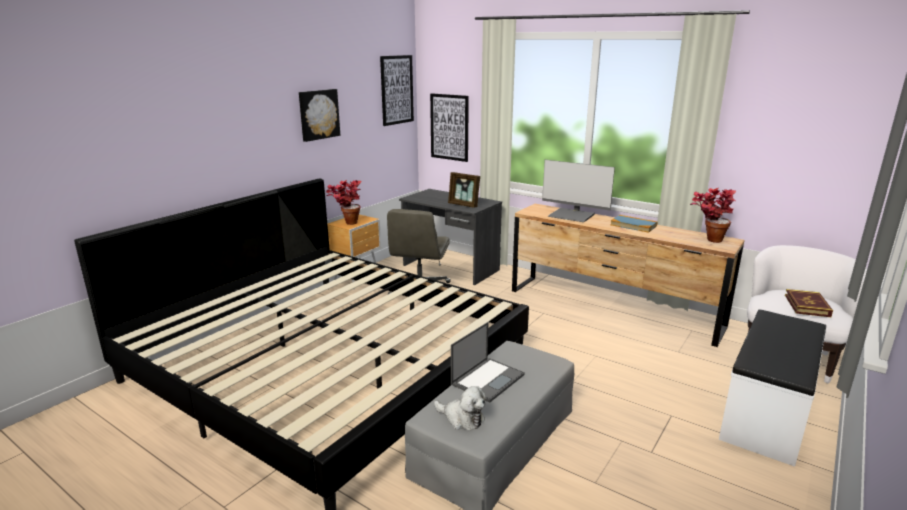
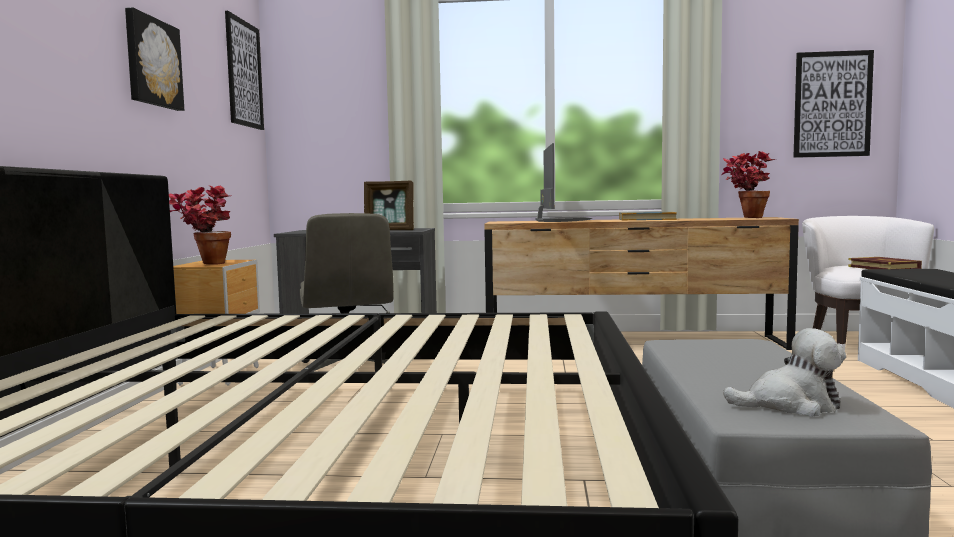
camera: 30 degrees left, 15 degrees down
picture [430,93,469,162] -> picture moved to [793,50,874,158]
laptop [451,322,525,403] -> none
monitor [542,160,615,222] -> monitor turned 90 degrees counterclockwise [536,143,592,222]

